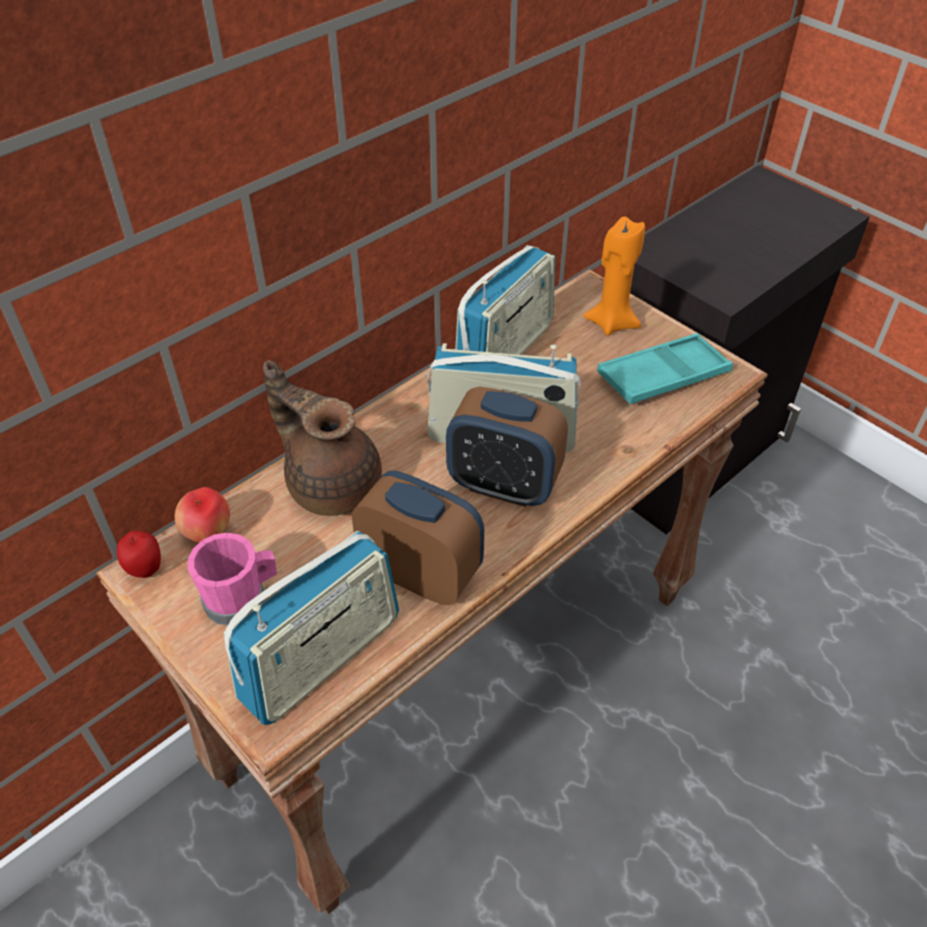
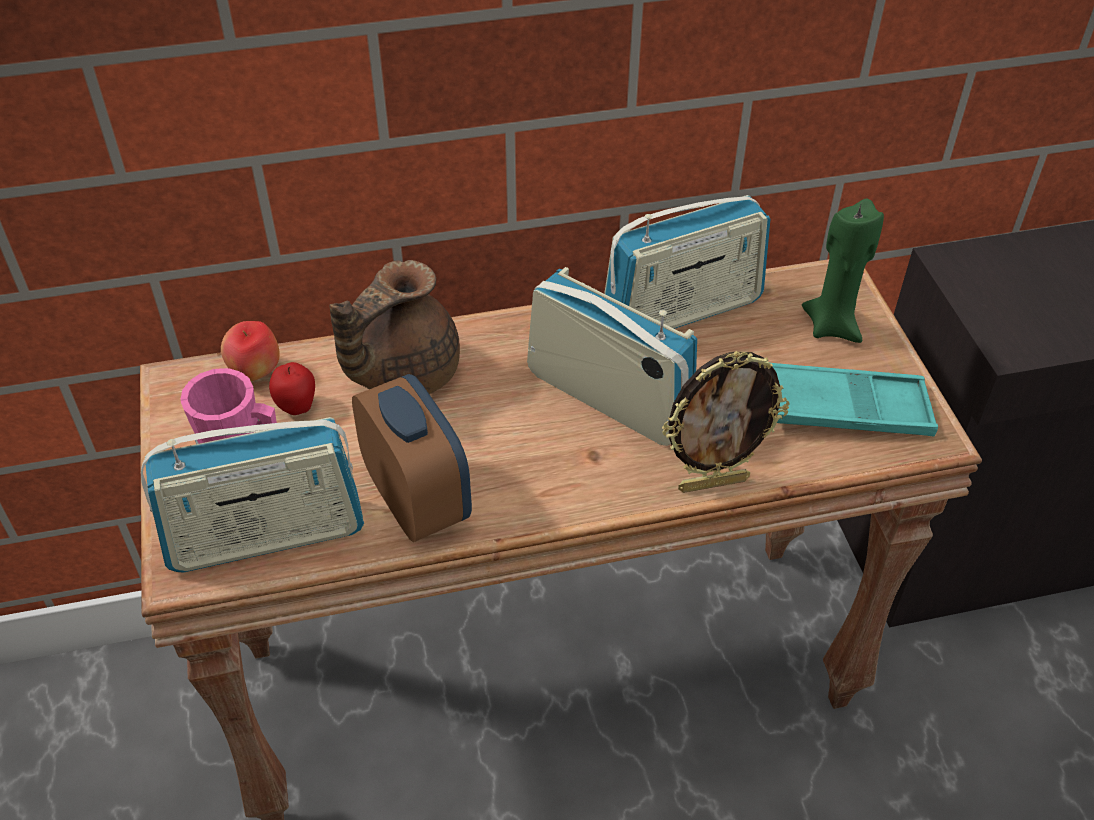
camera: 30 degrees right, 0 degrees up
apple [117,531,161,578] -> apple moved to [269,362,315,415]
brown teapot [263,360,382,516] -> brown teapot turned 120 degrees counterclockwise [329,260,460,394]
alarm clock [446,387,568,507] -> none
orange candle [583,217,645,336] -> green candle [802,199,884,343]
none -> picture frame [662,351,789,493]

